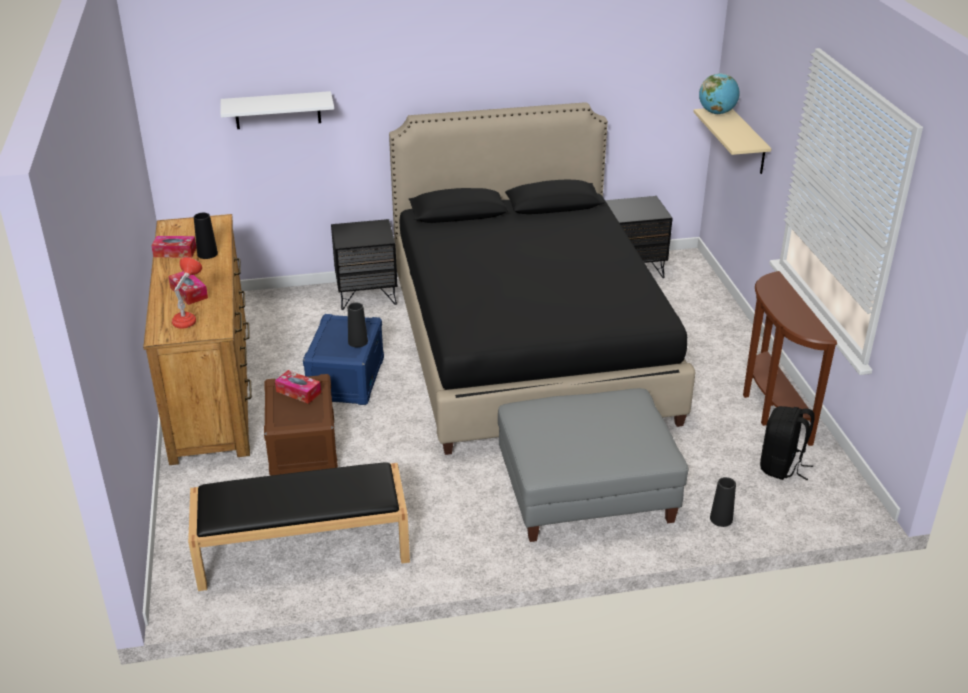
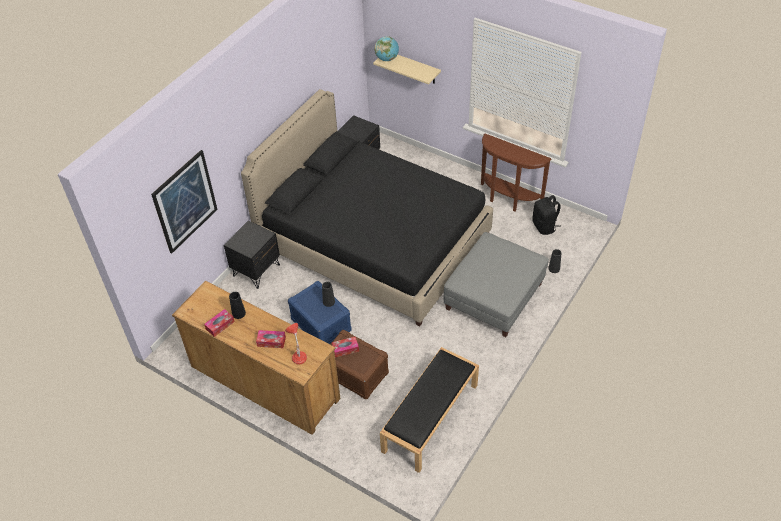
camera: 45 degrees left, 15 degrees up
white shelf [221,91,334,129] -> picture [151,150,218,253]

